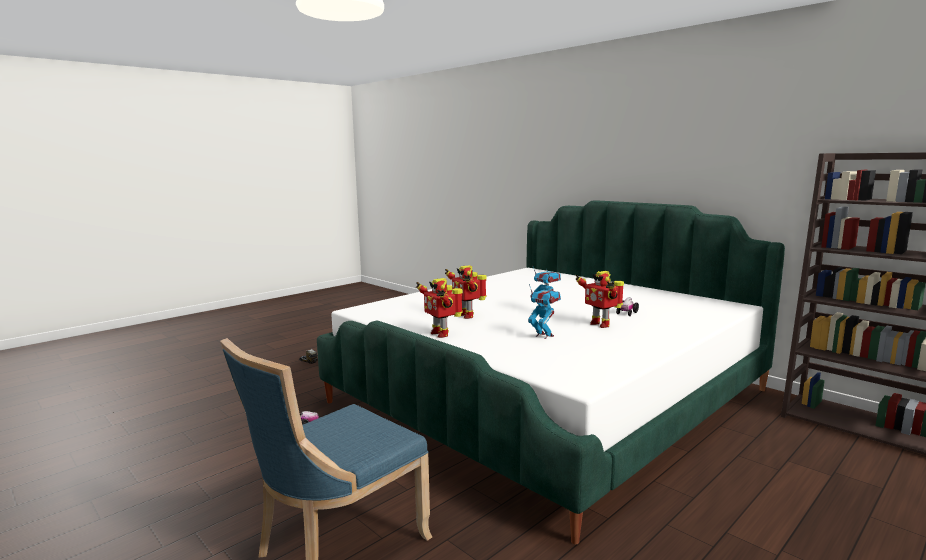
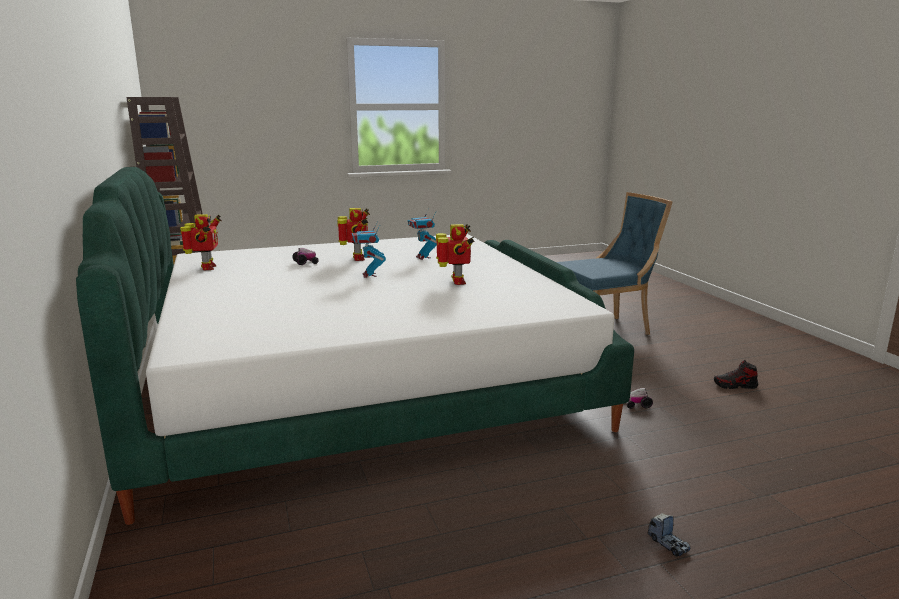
camera: 155 degrees left, 5 degrees up
toy robot [416,278,463,338] -> toy robot moved to [180,214,221,270]
none -> shoe [714,360,758,389]

